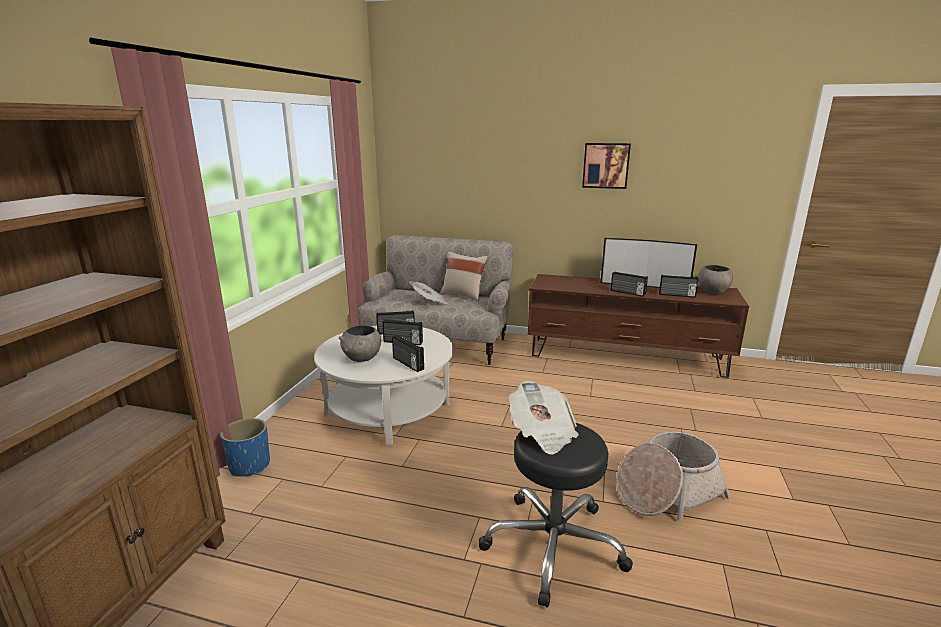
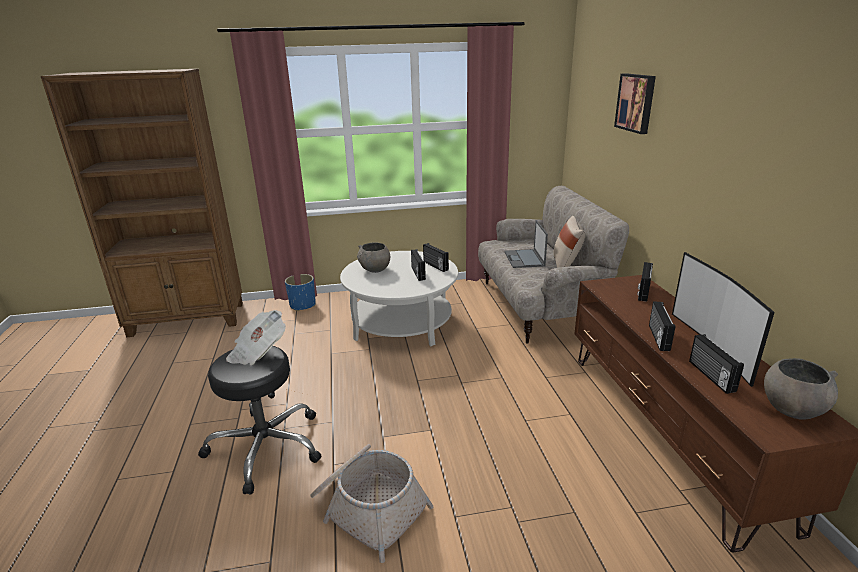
camera: 65 degrees right, 5 degrees up
radio [392,335,424,372] -> radio moved to [637,262,653,302]
newspaper [409,282,447,304] -> laptop [504,220,548,268]
picture [582,143,631,189] -> picture moved to [614,73,656,134]

